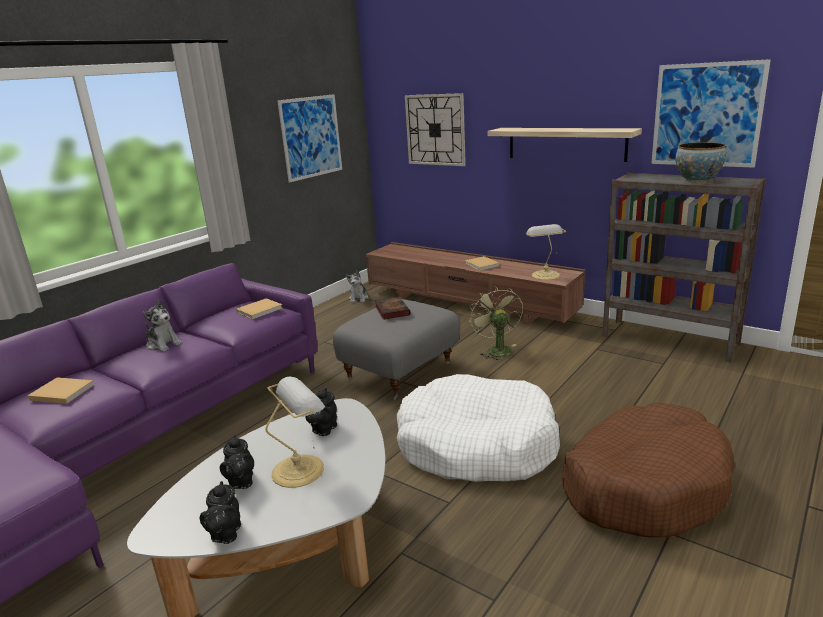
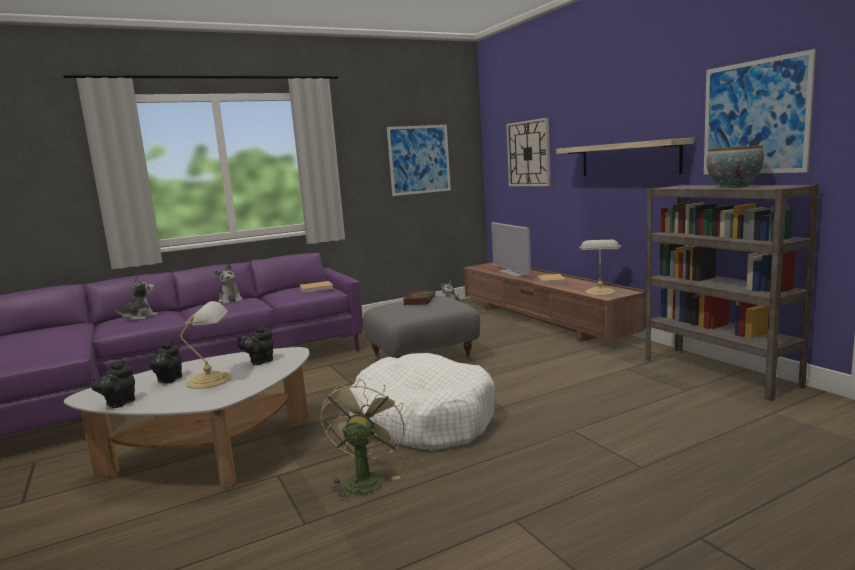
camera: 25 degrees right, 10 degrees down
beige book [28,377,94,404] -> plush toy [115,277,158,321]
green fan [469,286,523,361] -> green fan moved to [320,378,407,501]
brown dog bed [562,402,735,537] -> none
none -> television [491,222,531,277]

